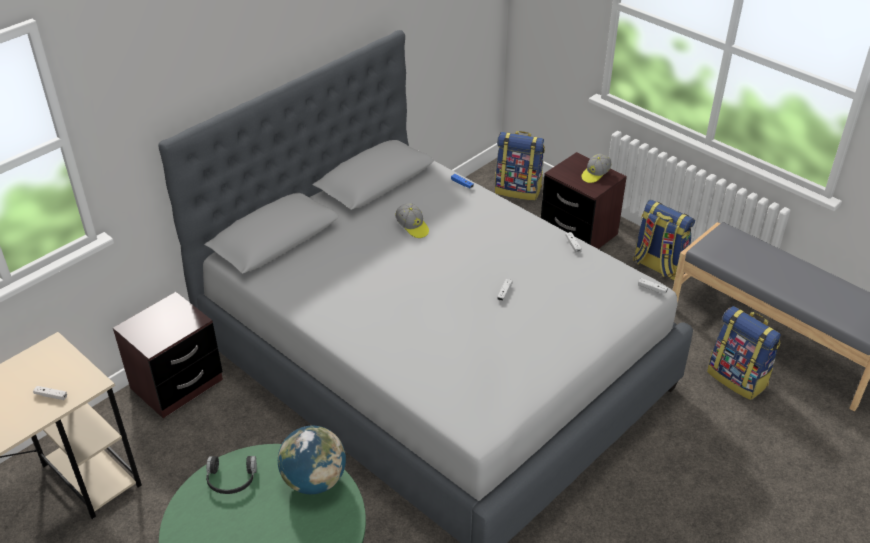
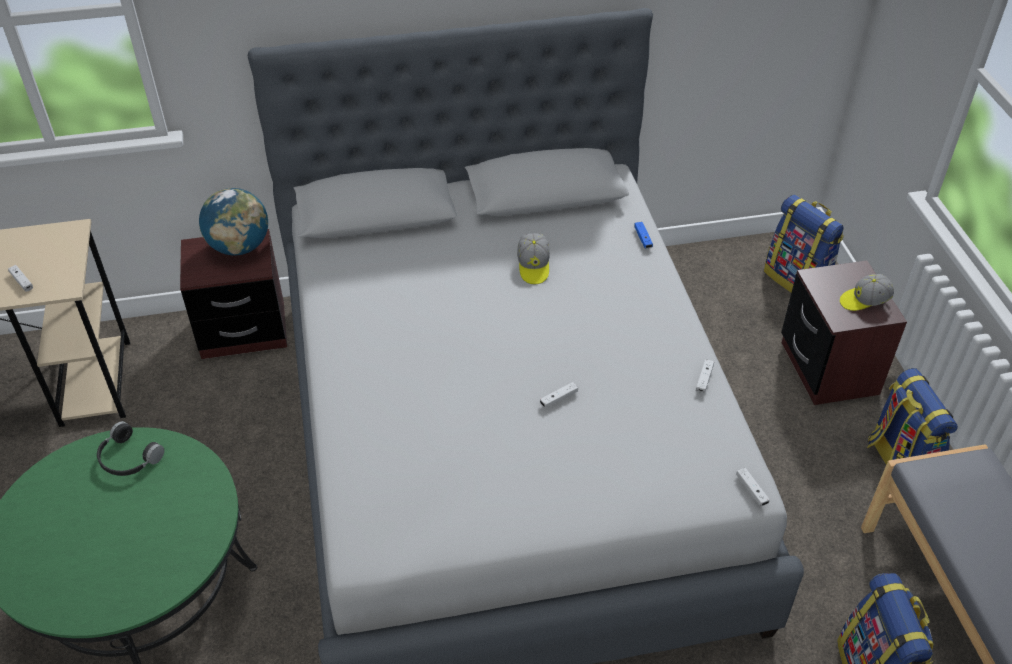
camera: 35 degrees right, 5 degrees up
globe [278,426,346,494] -> globe moved to [199,188,268,256]

